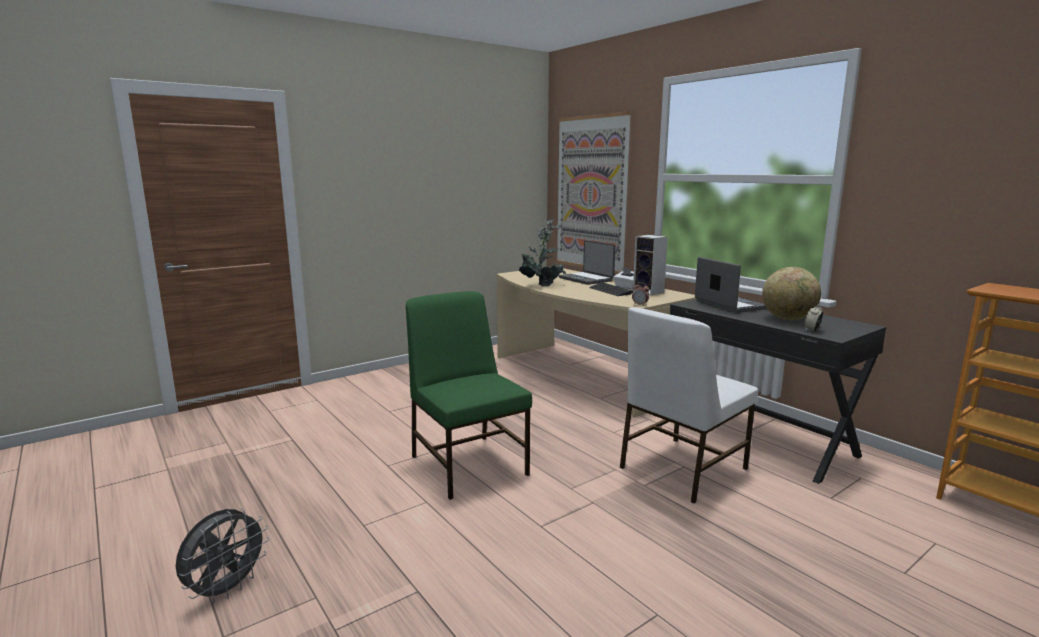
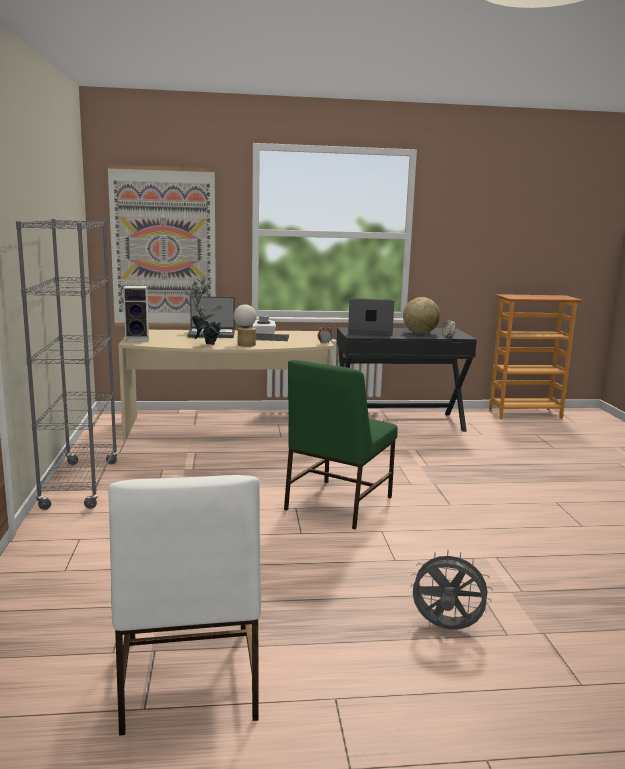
camera: 60 degrees left, 0 degrees up
grey fan [175,509,269,603] -> grey fan turned 45 degrees counterclockwise [410,550,493,629]
green chair [406,291,532,500] -> green chair turned 60 degrees counterclockwise [284,360,398,529]
white chair [620,307,758,503] -> white chair moved to [108,475,261,736]
speaker [633,235,668,295] -> speaker moved to [123,286,149,342]
none -> grey bookcase [16,219,118,510]
none -> table lamp [234,304,257,347]

